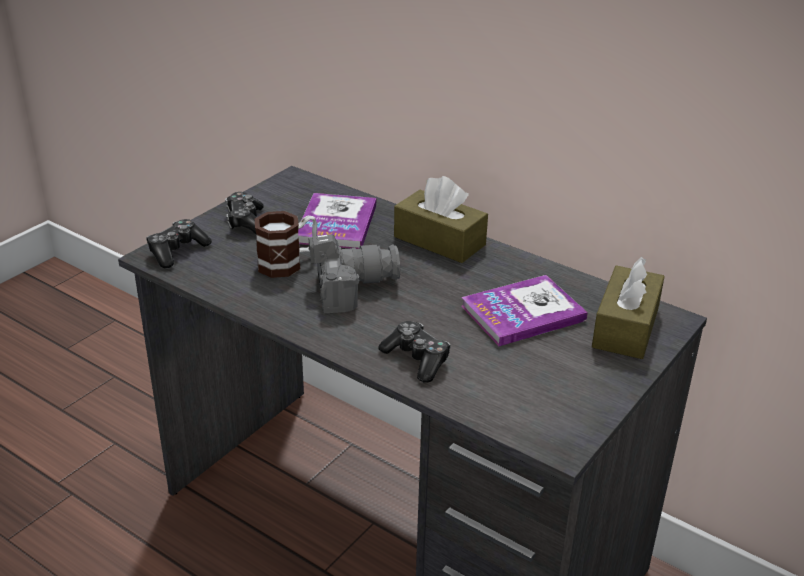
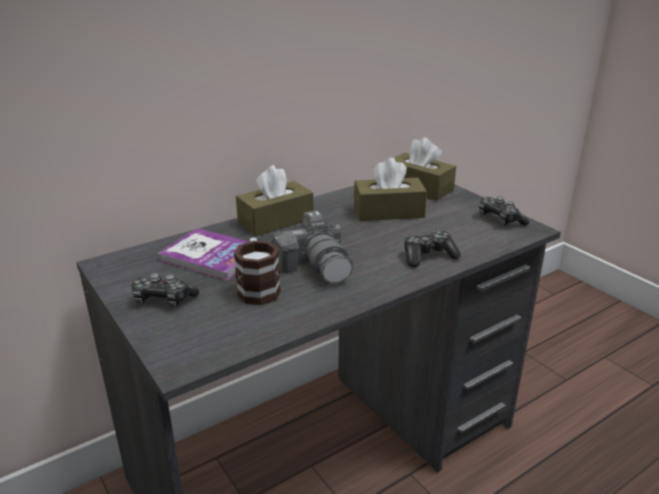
camera: 70 degrees left, 5 degrees down
game controller [146,219,212,268] -> game controller moved to [479,196,529,226]
camera [309,234,400,313] -> camera turned 150 degrees clockwise [271,210,353,284]
book [461,275,588,346] -> brown tissue box [354,158,427,221]

